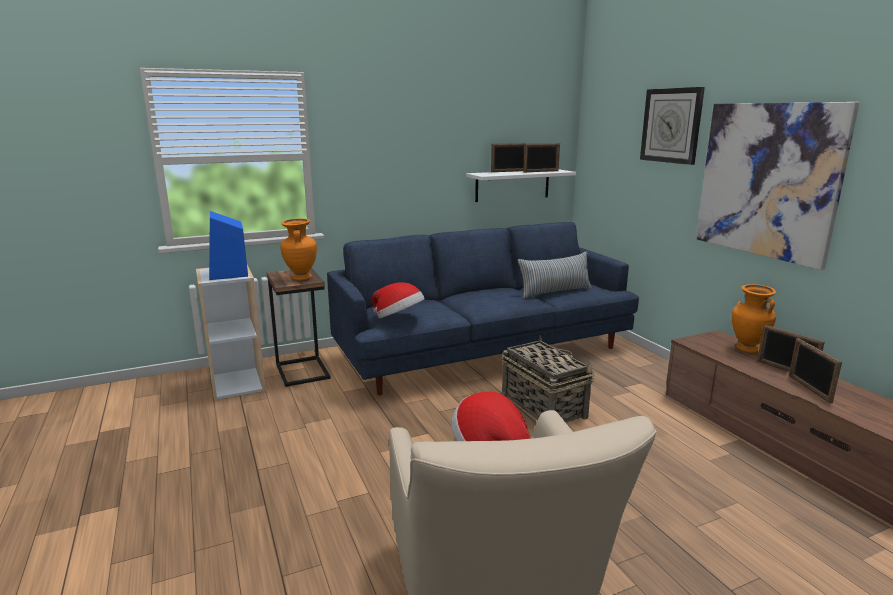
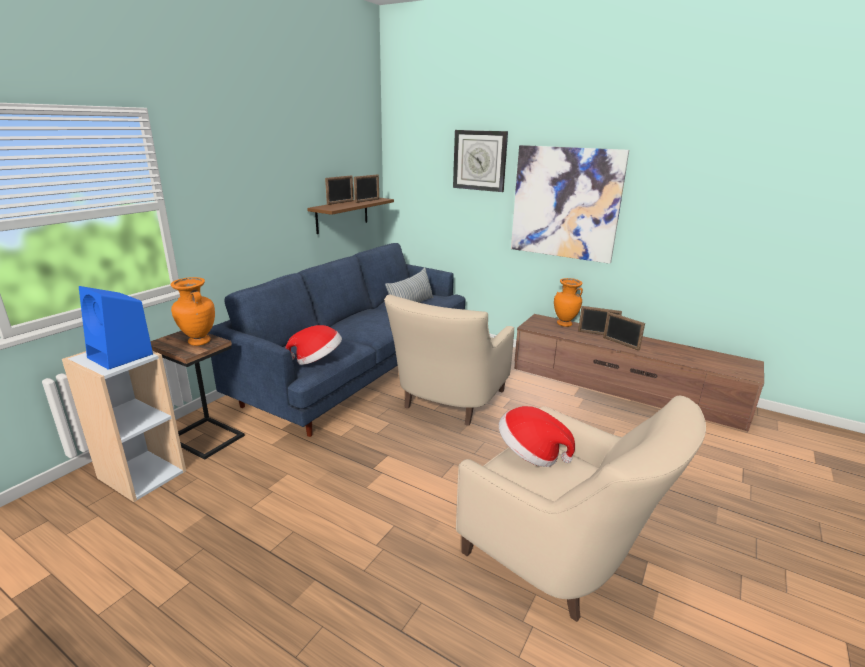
camera: 35 degrees left, 5 degrees up
white shelf [466,169,576,202] -> brown shelf [307,198,394,234]
basket [502,335,595,422] -> beige armchair [384,295,514,426]

